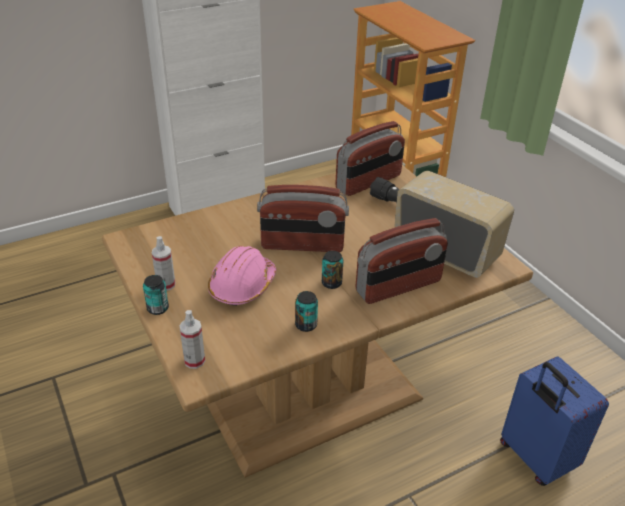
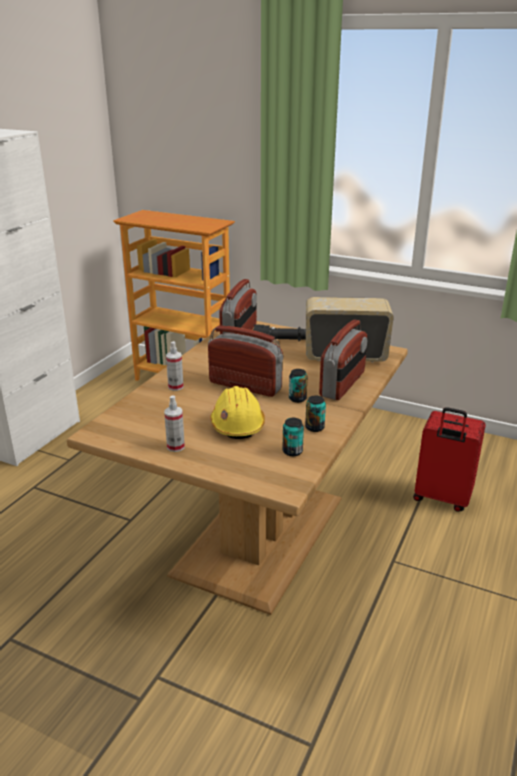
camera: 35 degrees left, 10 degrees down
can [143,275,169,315] -> can moved to [282,418,304,456]
spray bottle [179,310,205,369] -> spray bottle moved to [166,341,184,391]
pink hard hat [208,246,276,306] -> yellow hard hat [210,386,265,439]
radio [257,185,349,252] -> radio turned 120 degrees counterclockwise [208,325,283,397]
blue suitcase [500,357,609,486] -> red suitcase [413,407,486,512]

